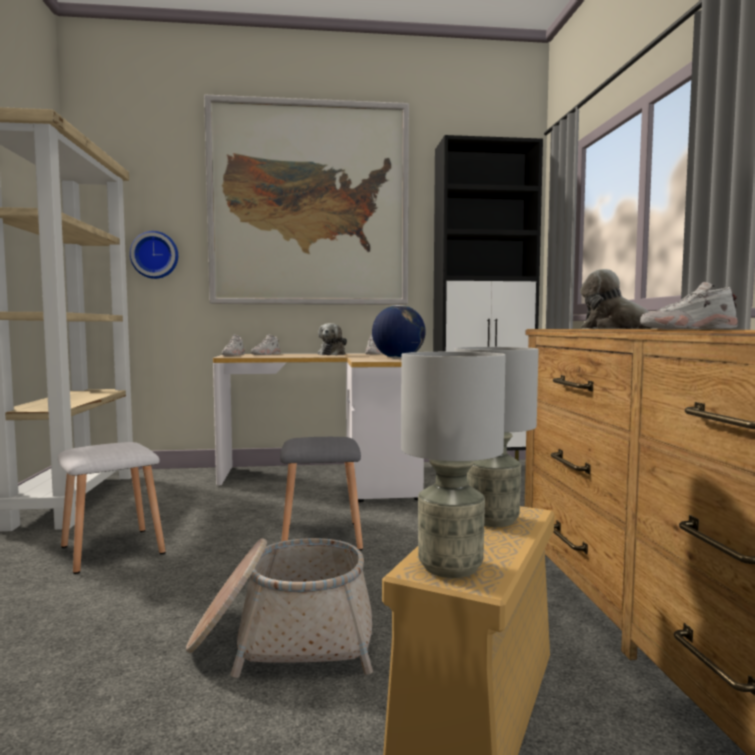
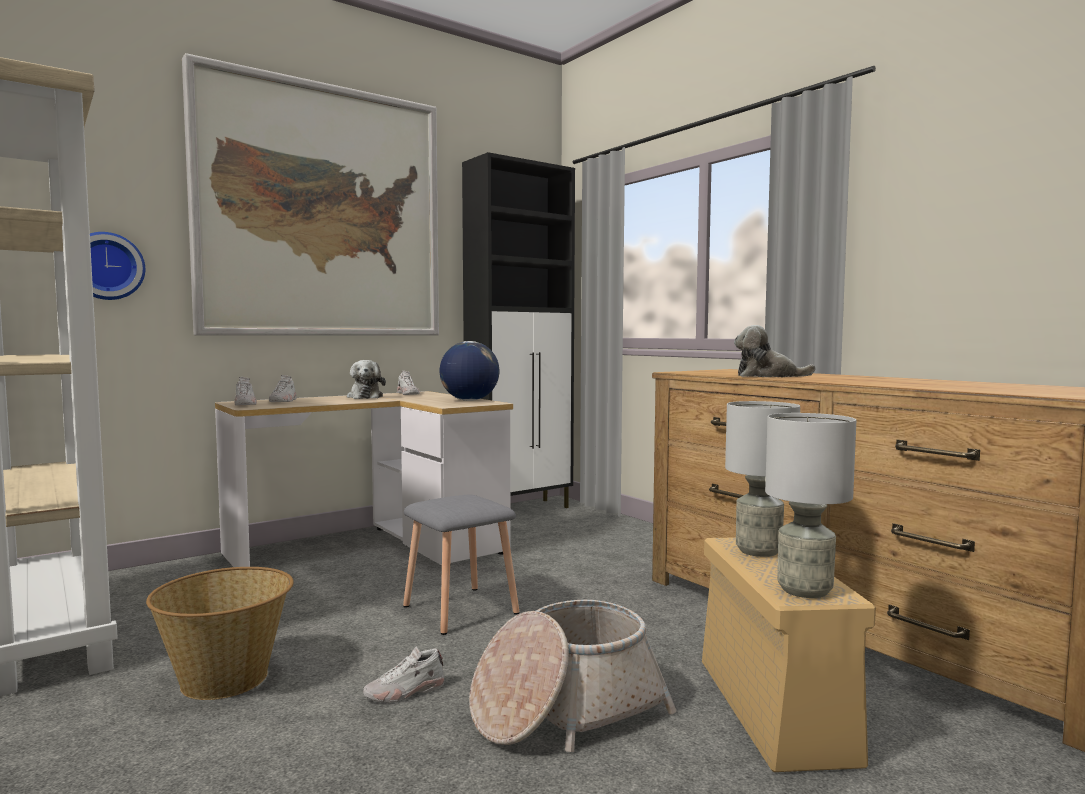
camera: 30 degrees left, 0 degrees up
white stool [58,442,166,574] -> basket [146,567,294,700]
white shoe [640,282,738,330] -> white shoe moved to [363,646,444,703]

